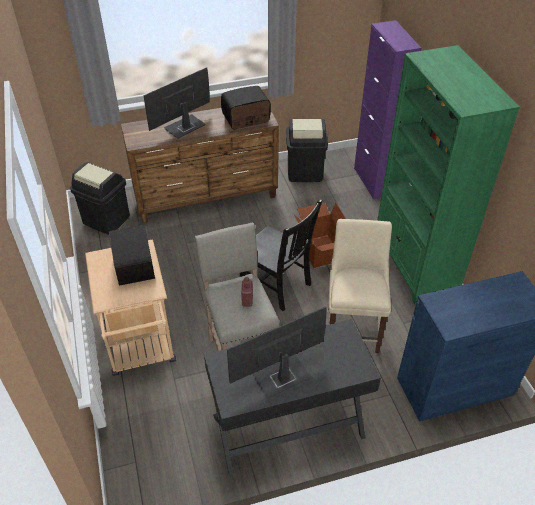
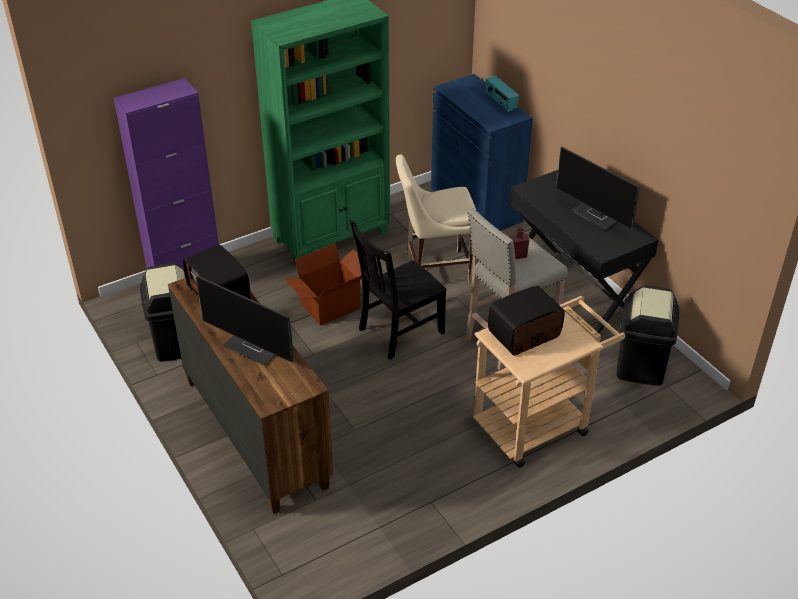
camera: 105 degrees left, 5 degrees down
black trash can [70,162,130,235] -> black trash can moved to [616,285,679,386]
black chair [240,200,323,311] -> black chair turned 150 degrees counterclockwise [350,220,447,360]
none -> radio [486,76,519,112]

